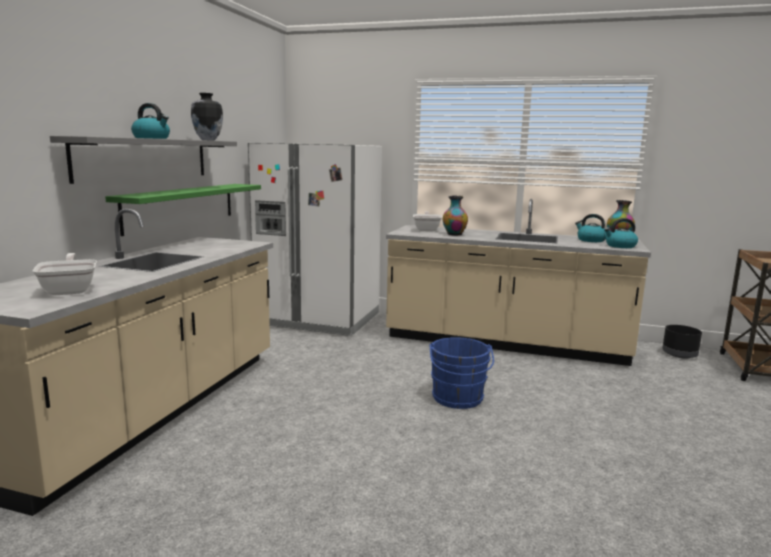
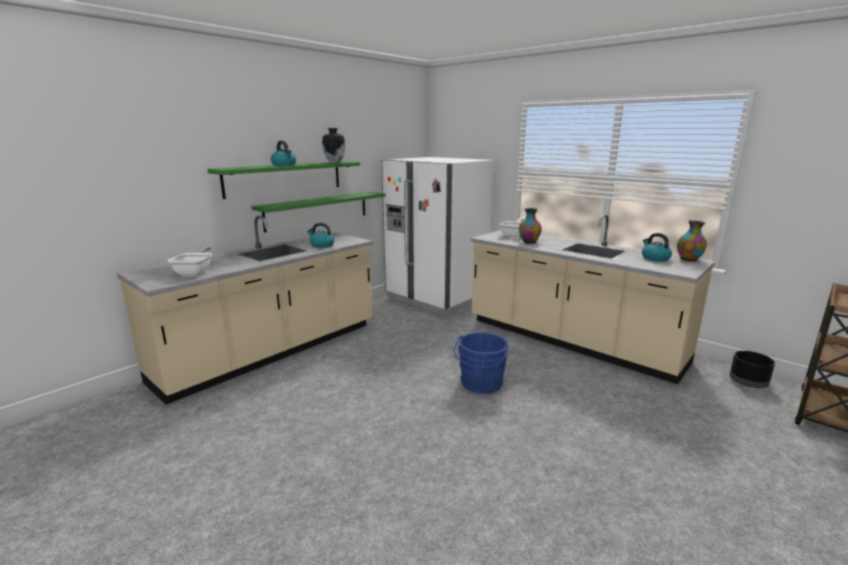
camera: 25 degrees right, 5 degrees up
grey shelf [50,136,237,184] -> green shelf [207,161,360,199]
kettle [604,218,638,248] -> kettle moved to [307,223,335,248]

